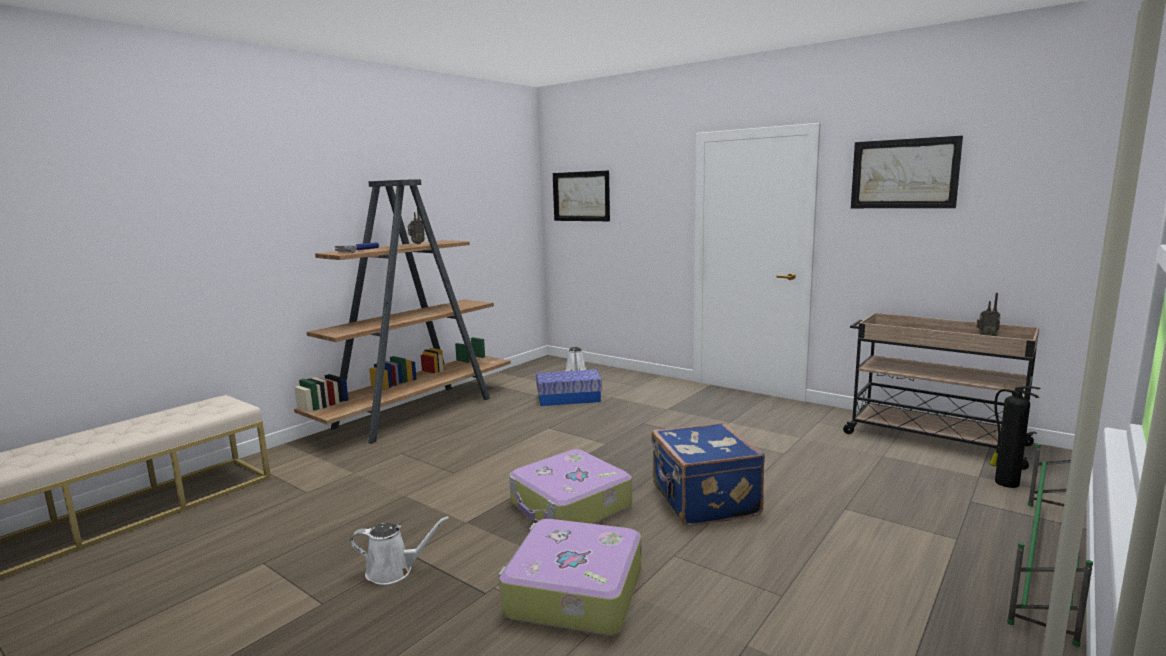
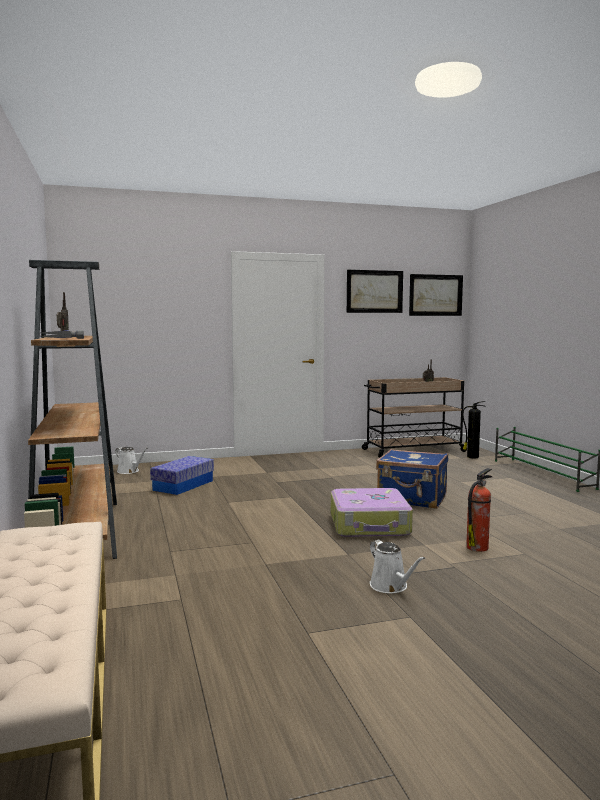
camera: 55 degrees left, 5 degrees down
white watering can [350,516,448,585] -> white watering can turned 120 degrees clockwise [370,540,425,594]
suitcase [499,519,641,636] -> fire extinguisher [466,468,493,552]
picture [553,171,610,221] -> picture moved to [409,274,463,316]

